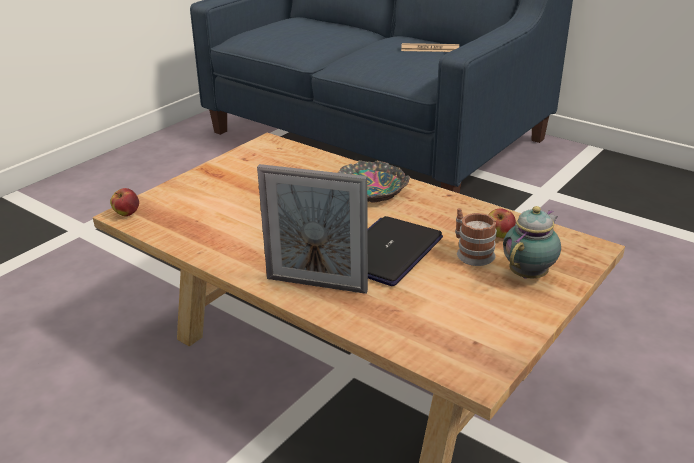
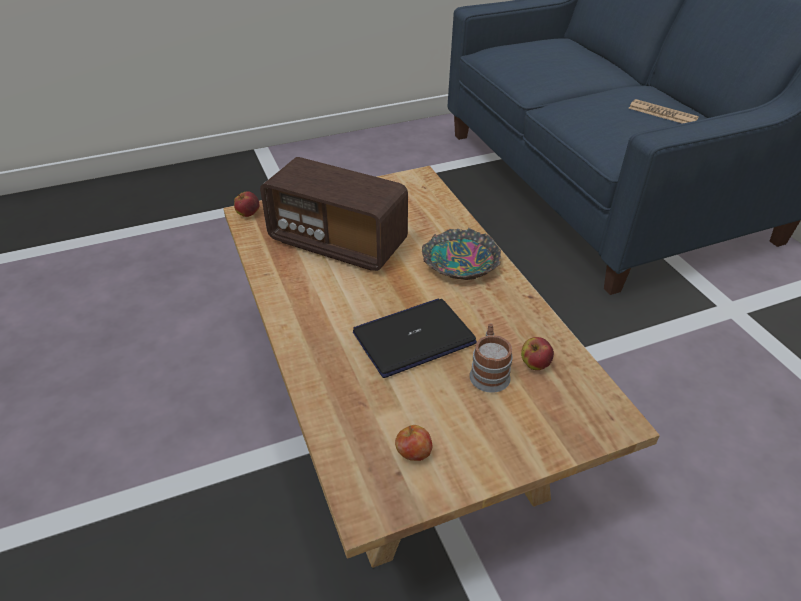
camera: 30 degrees right, 10 degrees up
picture frame [257,164,368,294] -> none
teapot [503,206,561,278] -> none
none -> radio [260,157,408,271]
none -> apple [395,425,432,461]

